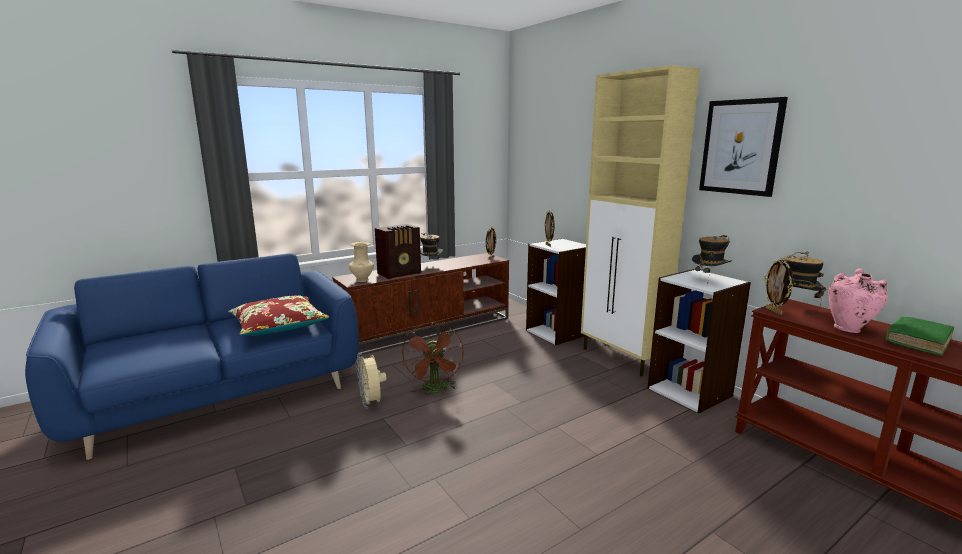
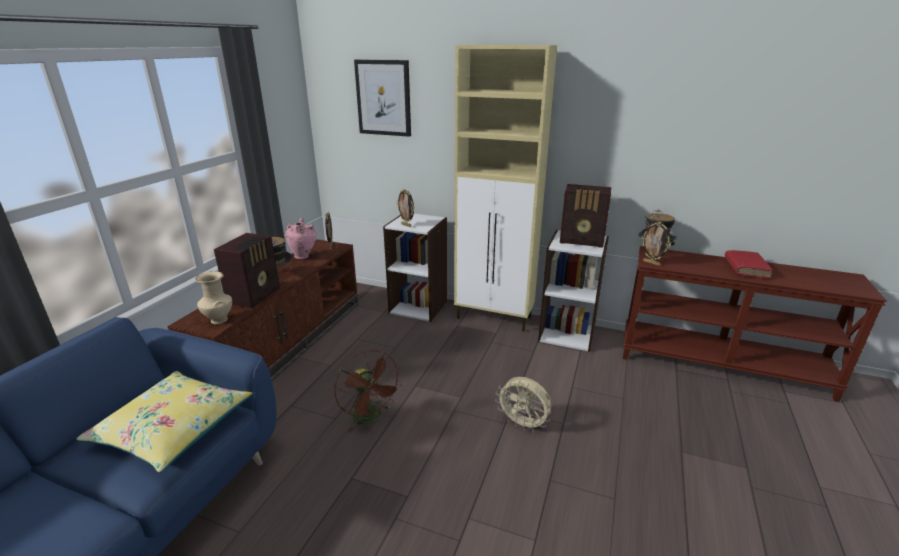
camera: 35 degrees left, 10 degrees up
red pillow [228,295,329,336] -> yellow pillow [76,371,253,473]
beige fan [356,353,387,408] -> beige fan moved to [495,377,552,432]
hat [692,235,732,285] -> radio [560,184,611,248]
picture [699,97,788,197] -> picture moved to [354,60,411,137]
pink vase [828,268,888,333] -> pink vase moved to [285,218,316,259]
green book [885,317,954,356] -> red book [725,250,772,278]

